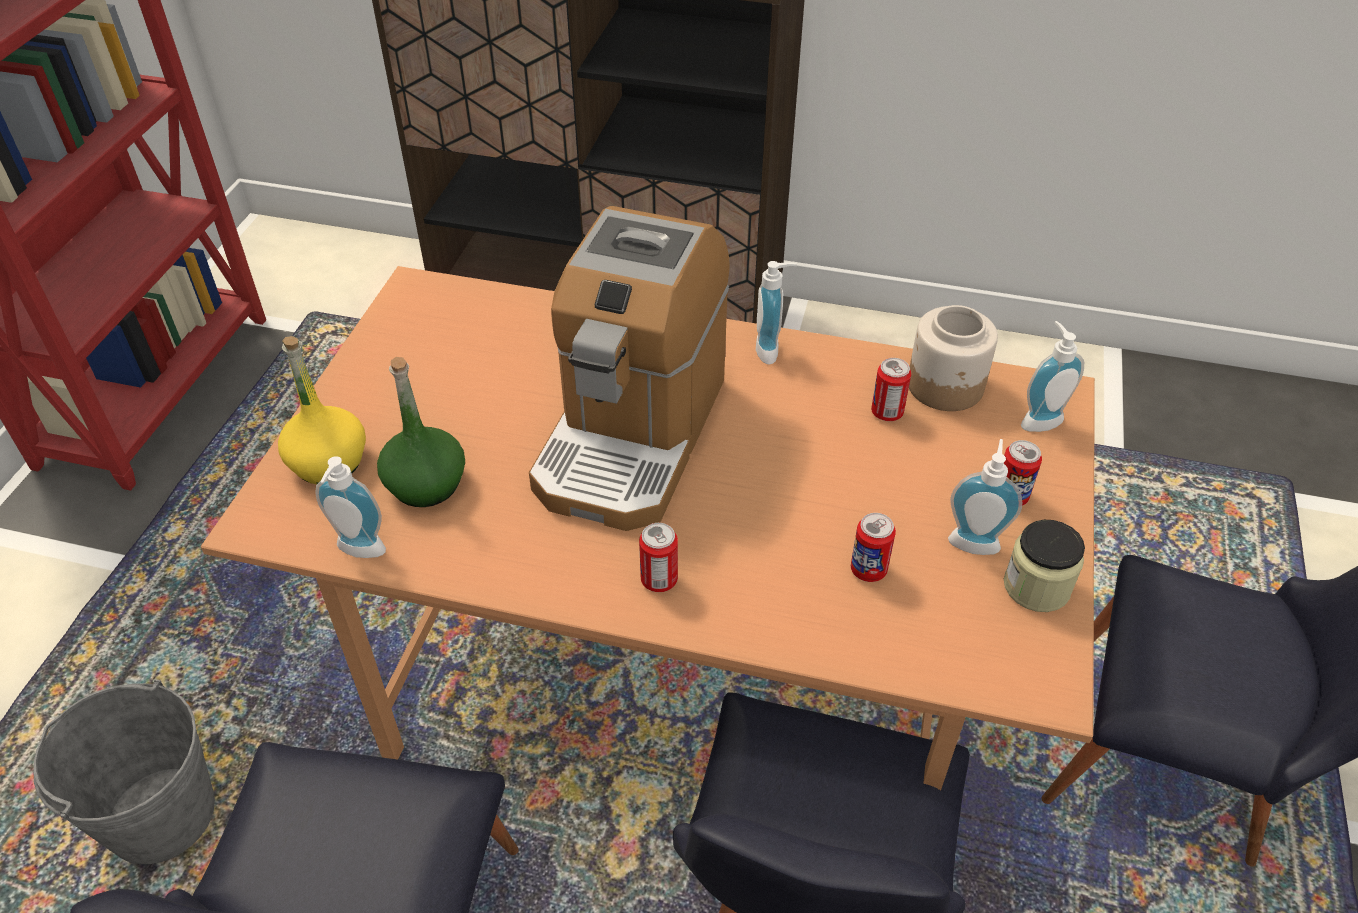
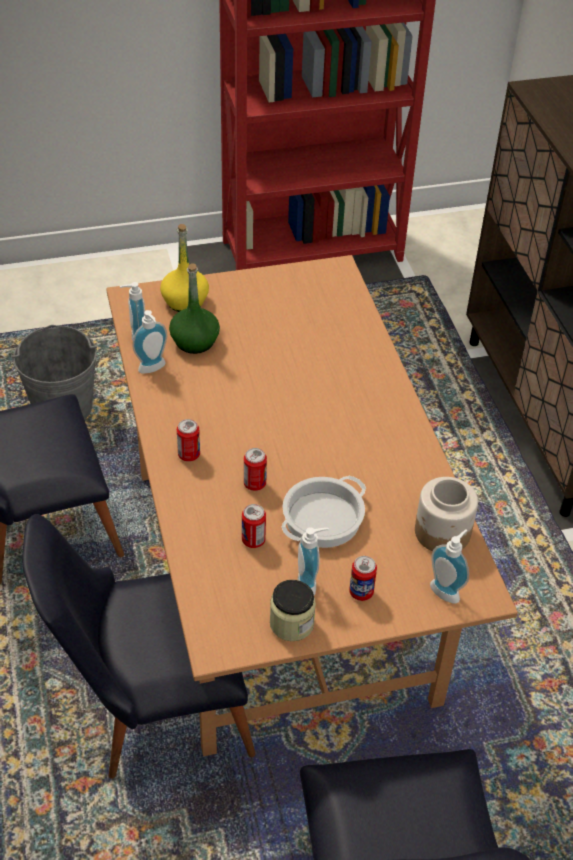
camera: 60 degrees right, 0 degrees up
coffee machine [529,206,730,531] -> none
soap dispenser [756,261,797,365] -> soap dispenser moved to [133,310,167,374]
can [871,358,911,421] -> can moved to [244,448,267,491]
none -> cooking pot [282,476,366,548]

